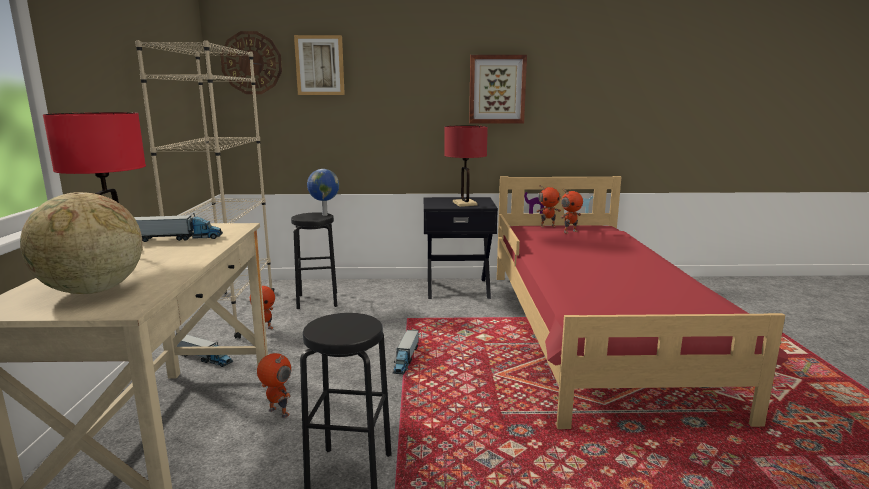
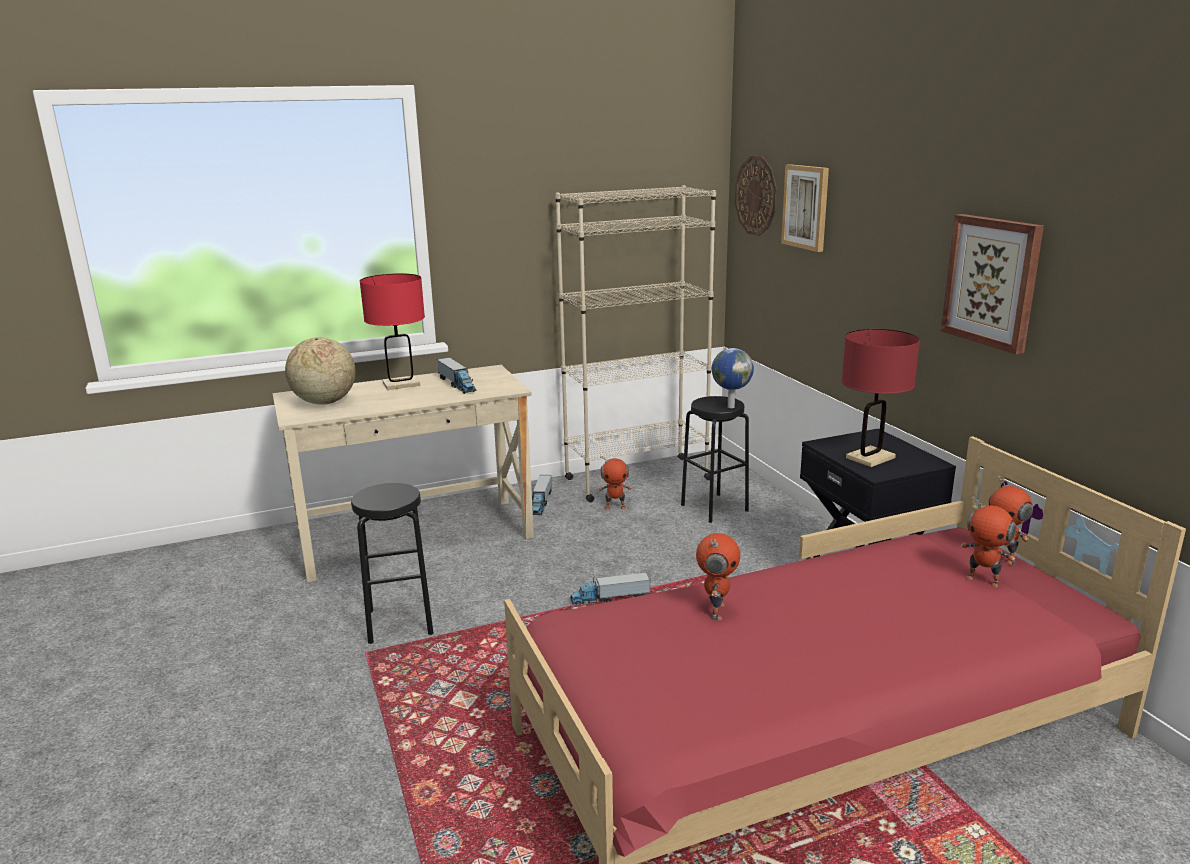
camera: 70 degrees right, 5 degrees up
toy robot [257,353,291,418] -> toy robot moved to [696,533,740,621]

